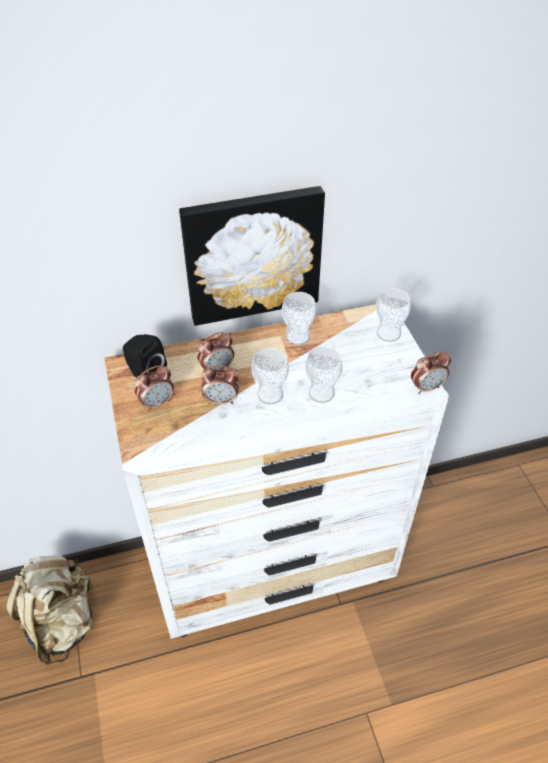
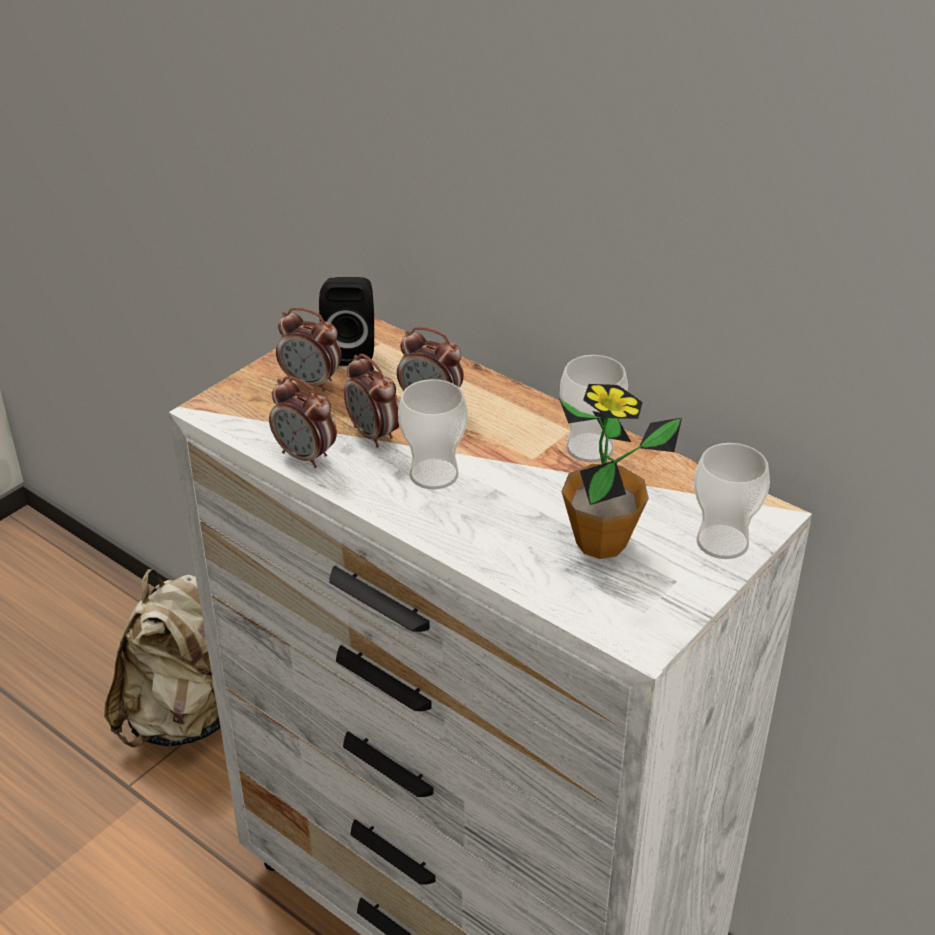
camera: 55 degrees right, 10 degrees down
picture [179,186,325,326] -> none
cup [305,346,343,403] -> none
alarm clock [411,351,451,394] -> alarm clock moved to [269,376,337,468]
none -> potted plant [559,384,682,559]

